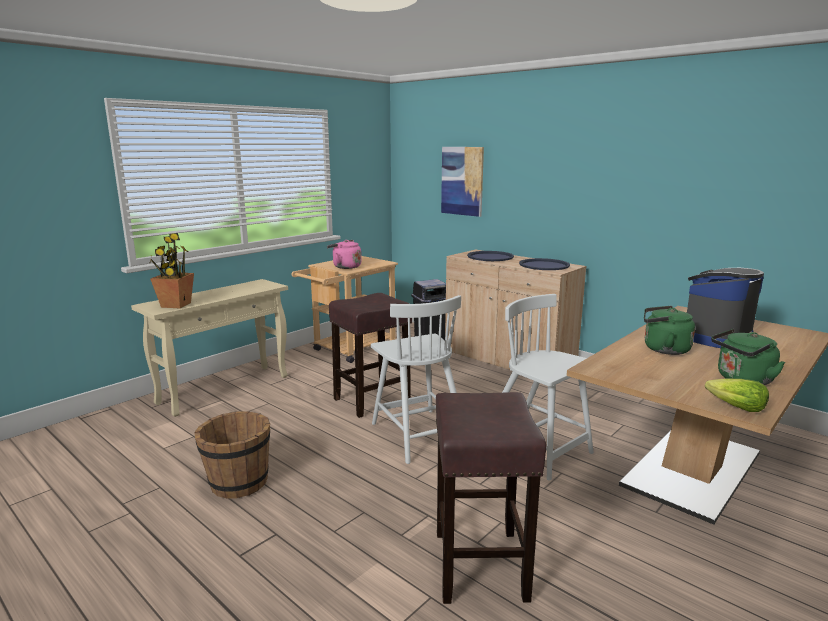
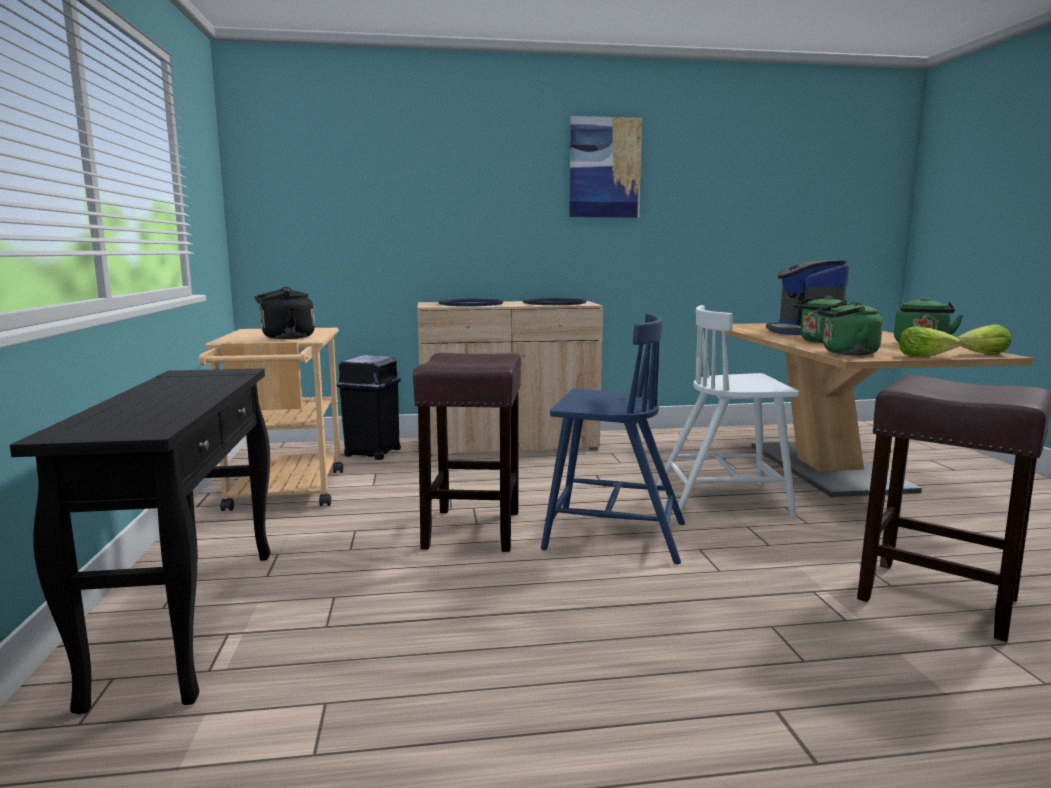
camera: 50 degrees left, 5 degrees down
beige console table [131,279,288,417] -> black console table [10,368,270,714]
potted plant [149,233,194,308] -> none
brown bucket [194,412,270,499] -> none
pink kettle [327,240,361,269] -> black kettle [254,287,315,339]
white chair [371,295,461,464] -> blue chair [541,314,685,564]
picture [441,147,484,217] -> picture moved to [569,116,642,218]
none -> green kettle [817,301,883,355]
none -> lettuce [899,326,960,357]

